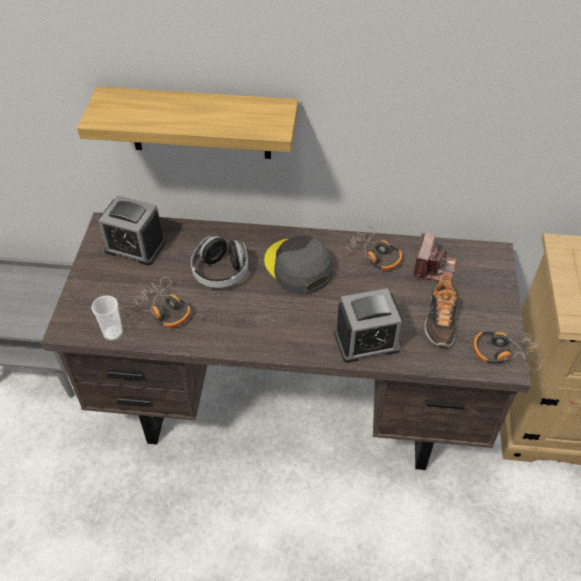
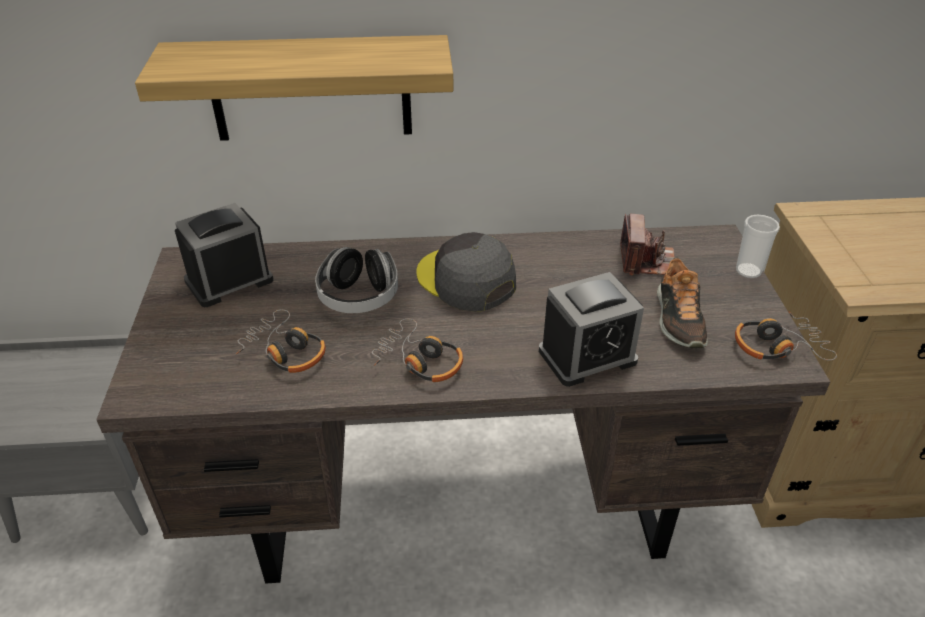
camera: 10 degrees left, 10 degrees down
cup [91,295,123,341] -> cup moved to [736,215,780,278]
alarm clock [98,195,166,266] -> alarm clock turned 135 degrees clockwise [175,203,274,307]
headphones [346,226,402,270] -> headphones moved to [372,319,463,382]

